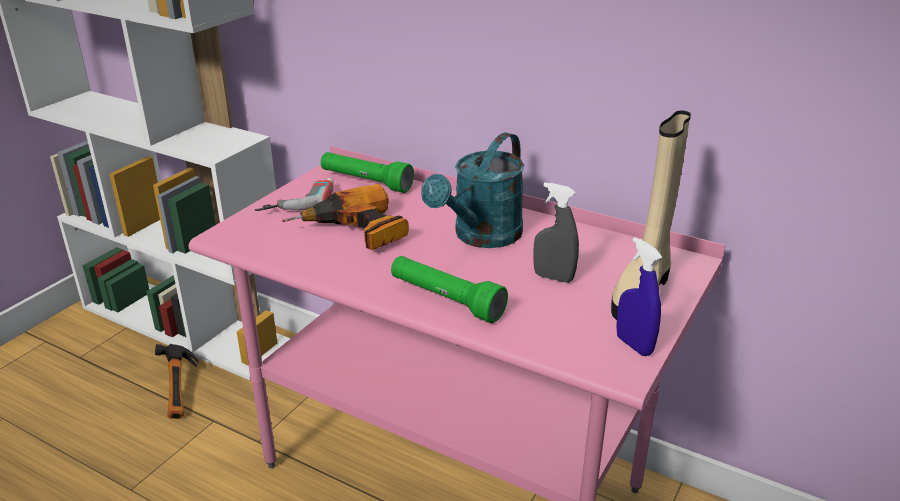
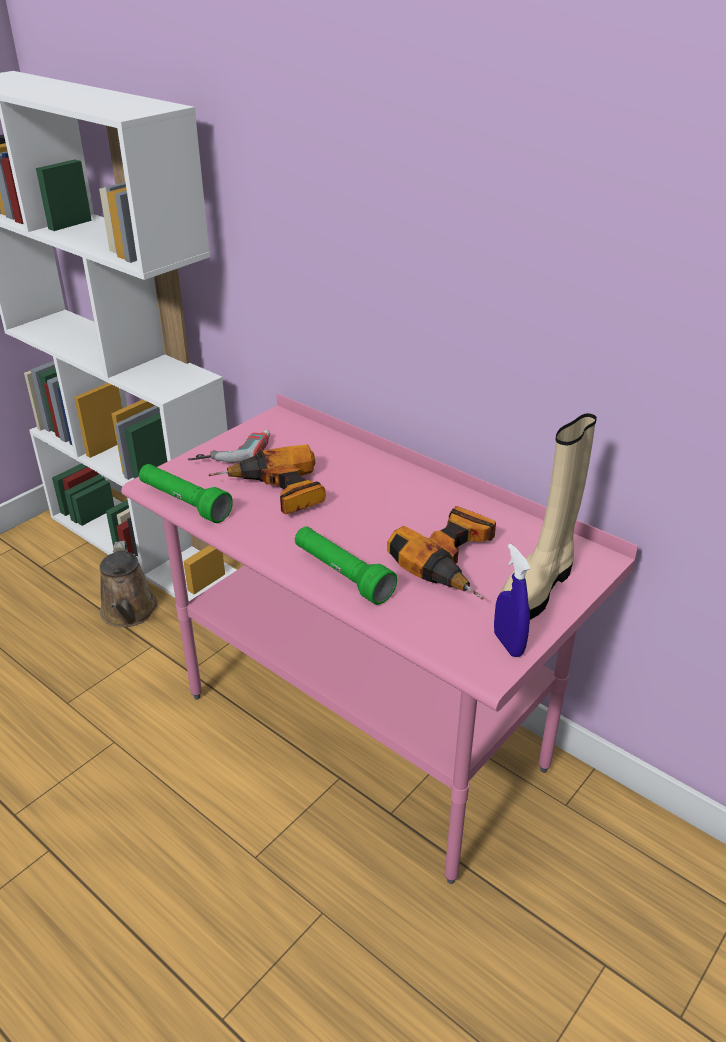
camera: 10 degrees right, 5 degrees up
hammer [155,344,199,419] -> brown watering can [100,541,158,627]
green flashlight [321,152,414,193] -> green flashlight moved to [139,464,233,523]
turquoise watering can [421,132,524,248] -> none
grey spray bottle [533,182,579,283] -> power drill [387,506,496,599]

